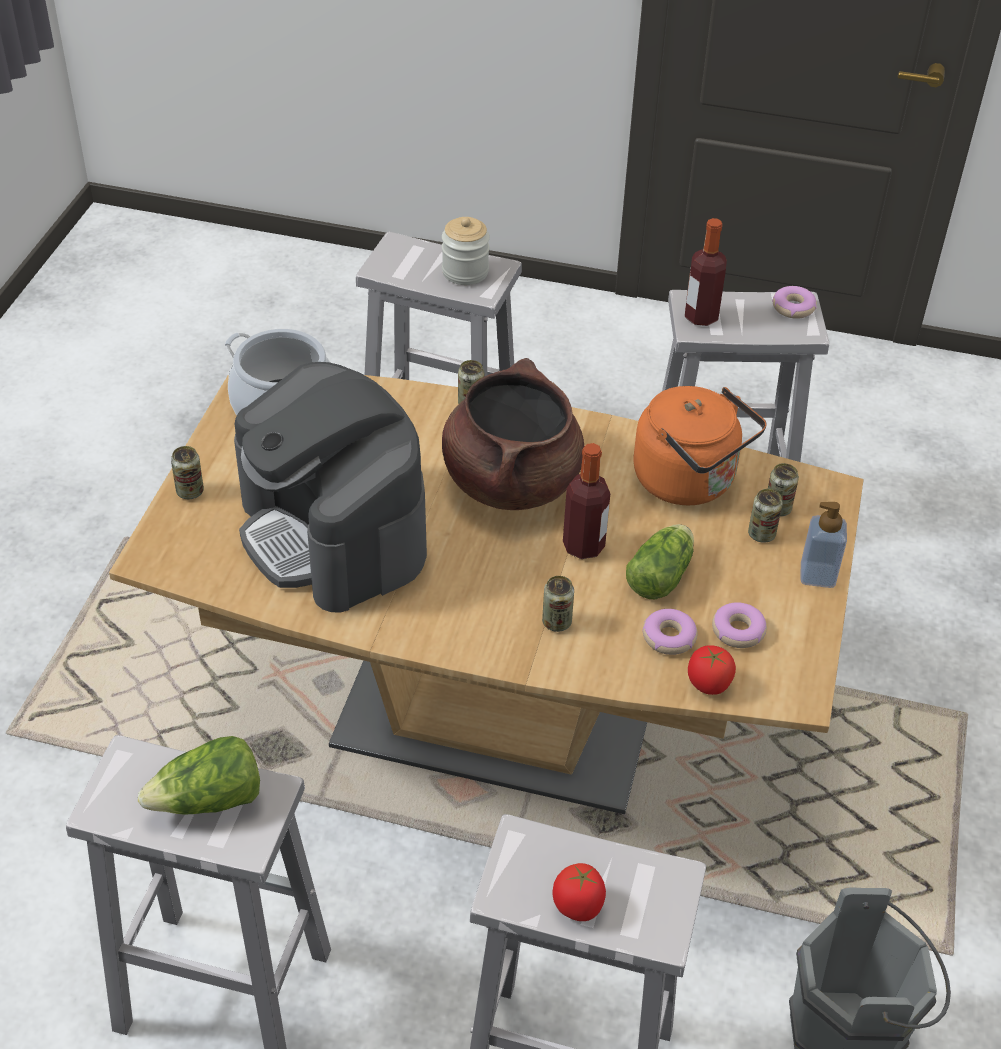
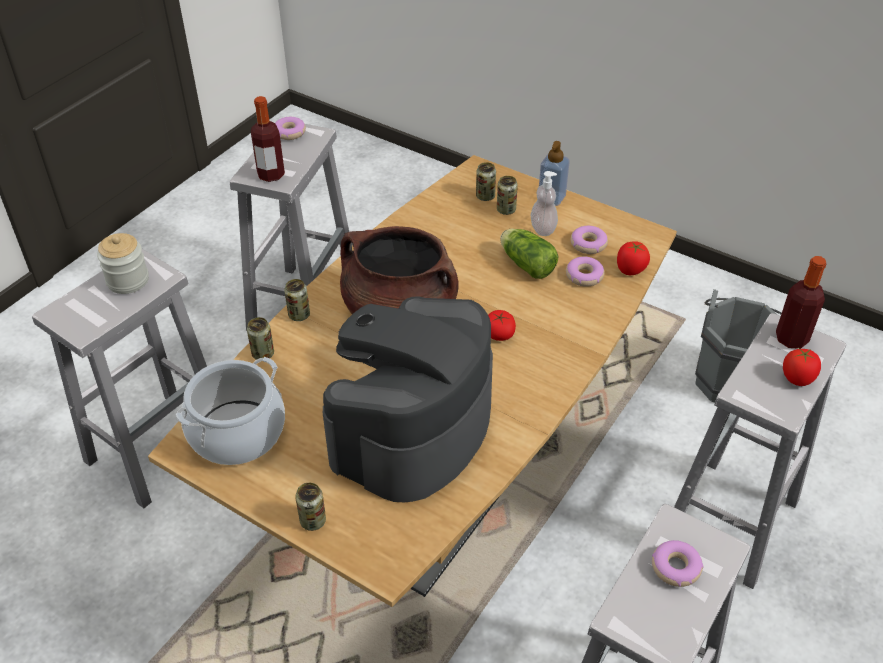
camera: 70 degrees left, 0 degrees up
lettuce [138,736,260,815] -> donut [652,540,703,587]
coffee machine [234,362,427,612] -> coffee machine turned 135 degrees clockwise [323,296,493,502]
can [542,576,574,632] -> can moved to [247,317,274,360]
bottle [563,443,610,559] -> bottle moved to [776,256,826,349]
orange kettle [633,386,767,505] -> none
none -> tomato [488,310,516,341]
none -> soap dispenser [530,171,558,236]

